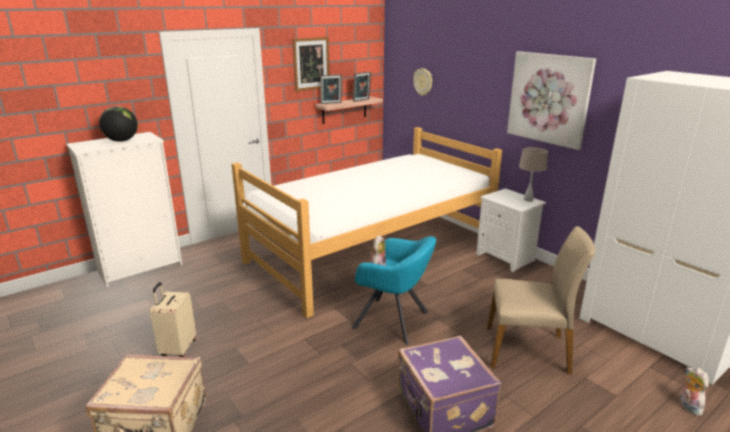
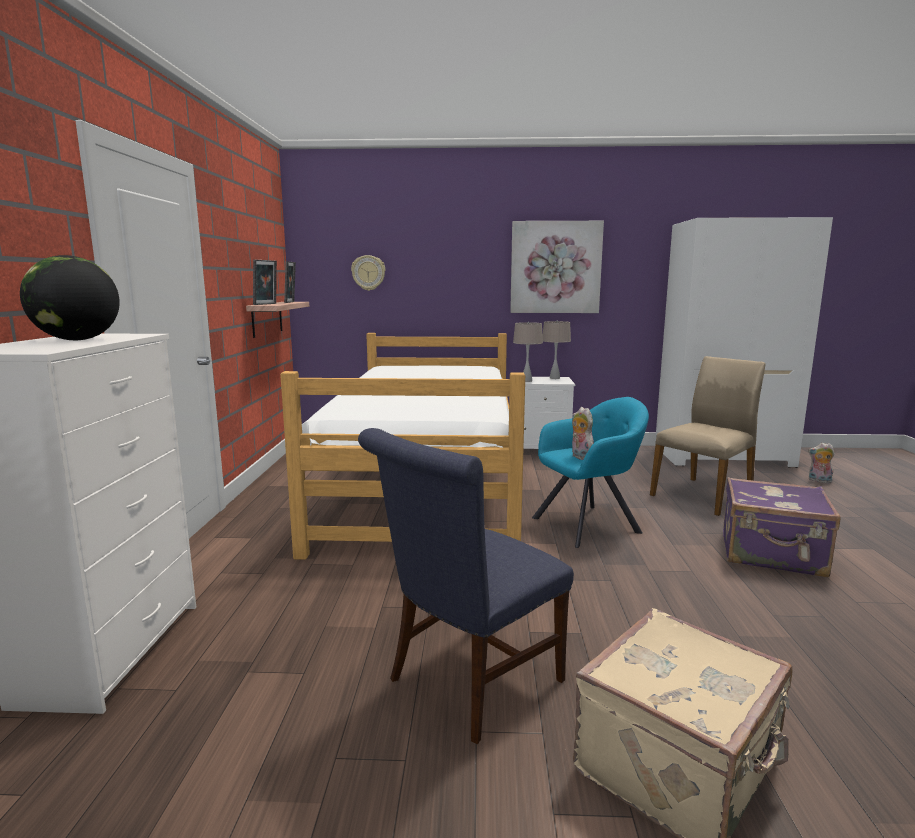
camera: 50 degrees left, 10 degrees down
beige suitcase [150,282,196,357] -> blue chair [358,428,574,744]
picture [292,37,330,92] -> none
none -> beige table lamp [513,322,543,382]

